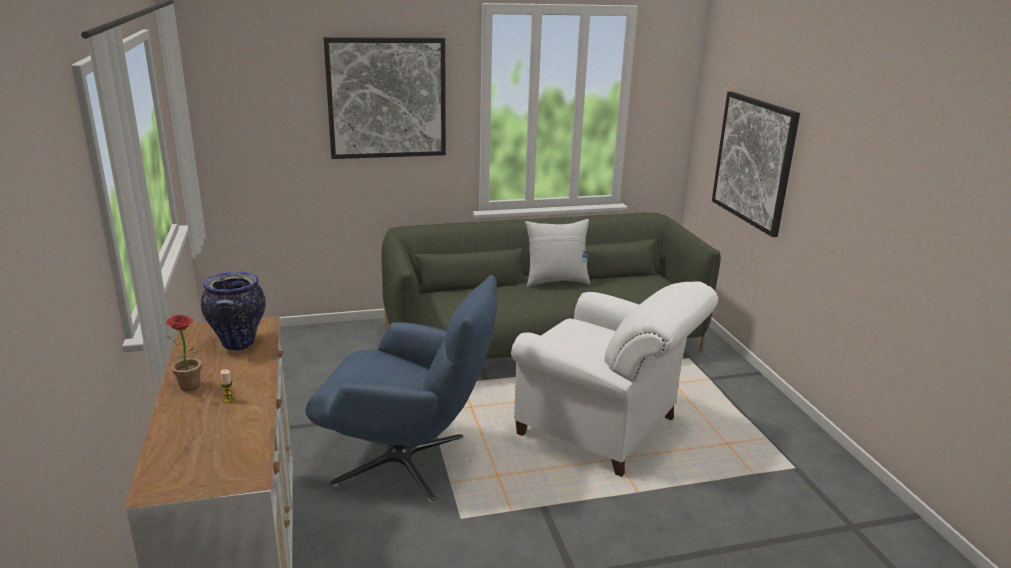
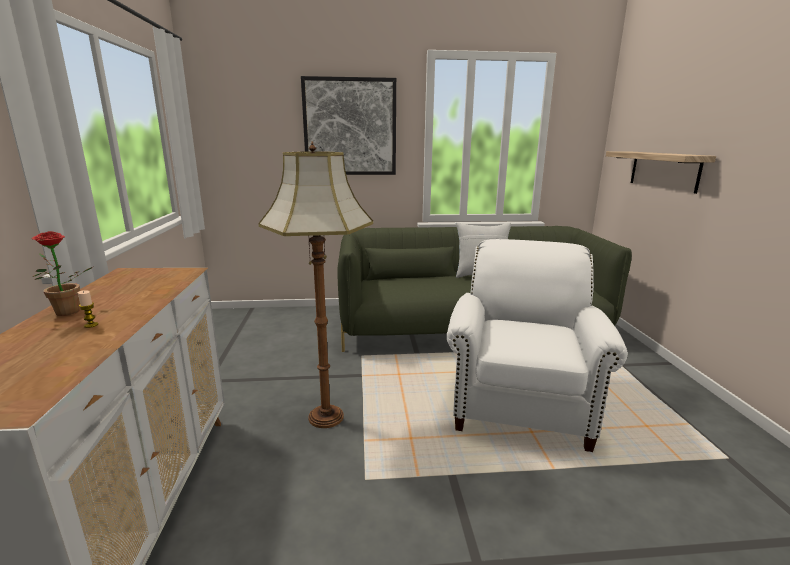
camera: 10 degrees right, 5 degrees down
vase [201,271,266,350] -> none
blue armchair [305,275,497,502] -> floor lamp [258,142,373,428]
white armchair [511,281,718,477] -> white armchair turned 120 degrees counterclockwise [447,239,628,452]
picture [712,92,800,237] -> shelf [606,151,716,194]

